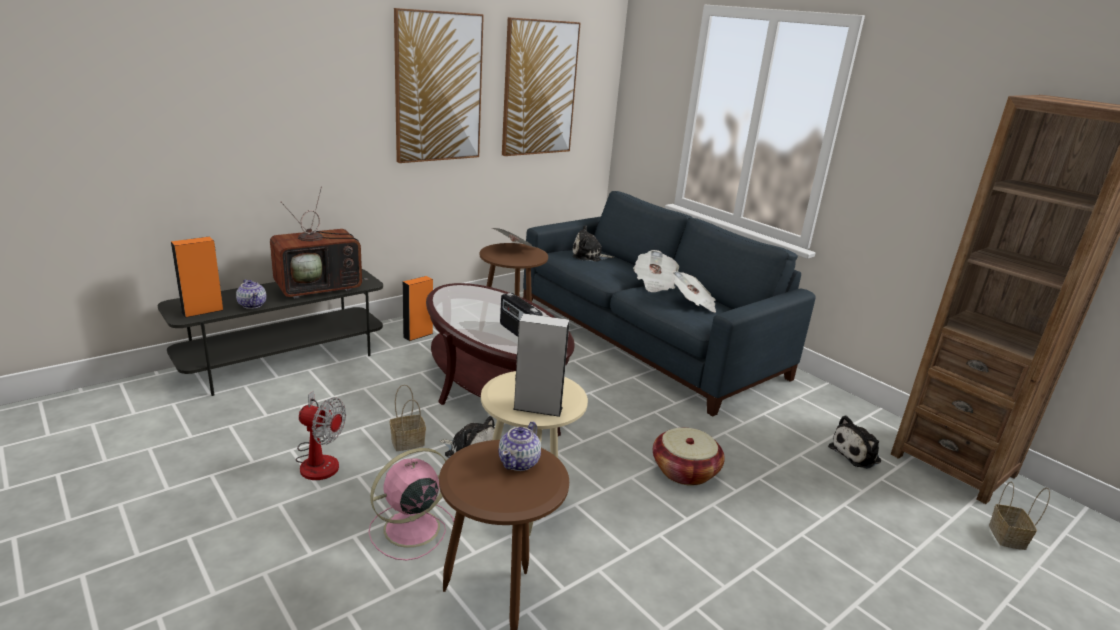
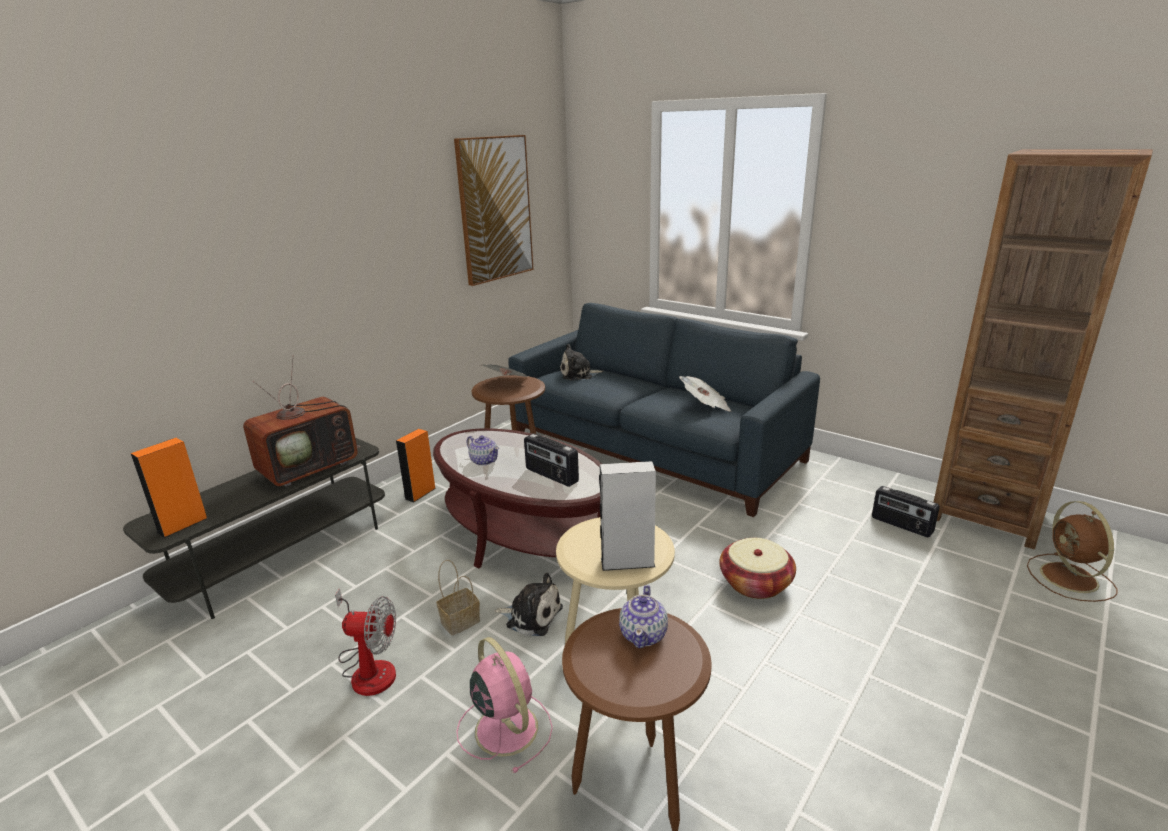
camera: 10 degrees left, 0 degrees up
teapot [236,279,266,309] -> teapot moved to [467,435,499,466]
pink fan [369,448,455,560] -> pink fan turned 105 degrees clockwise [456,637,553,773]
picture [394,8,484,163] -> none
newspaper [633,250,679,292] -> none
plush toy [828,416,881,469] -> radio [872,486,940,537]
basket [989,482,1050,550] -> brown fan [1027,501,1118,602]

